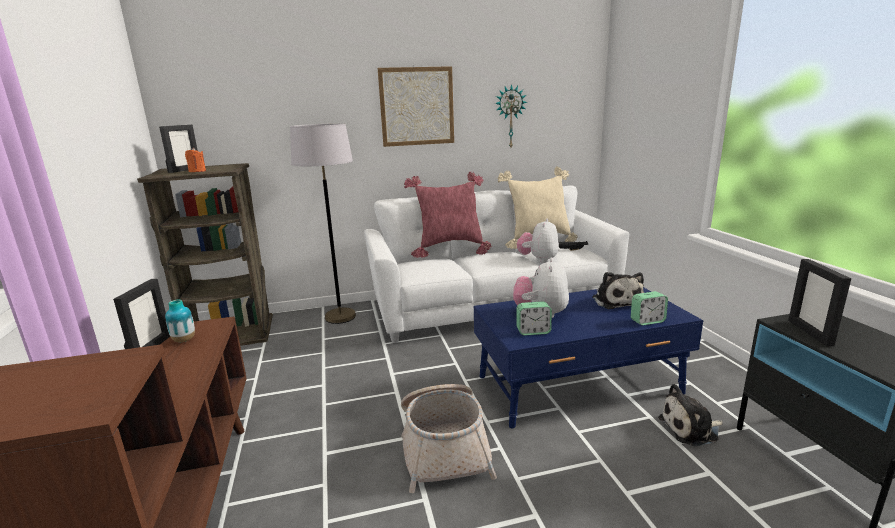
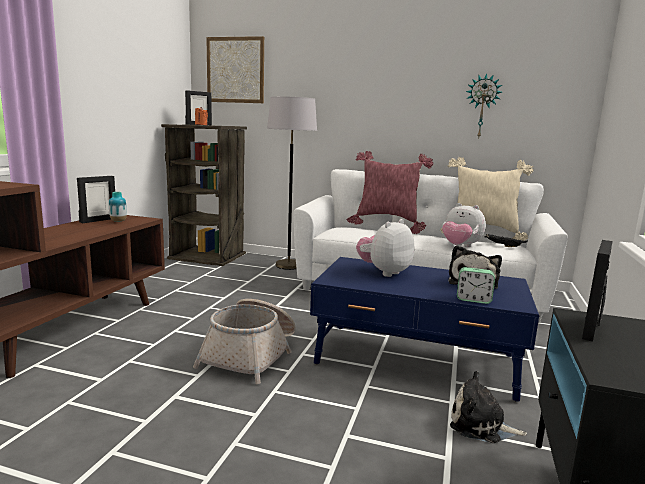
camera: 30 degrees right, 5 degrees down
picture [378,65,454,147] -> picture moved to [206,36,264,103]
plush toy [517,218,559,263] -> plush toy turned 105 degrees counterclockwise [442,203,486,247]
alarm clock [517,301,552,336] -> none

